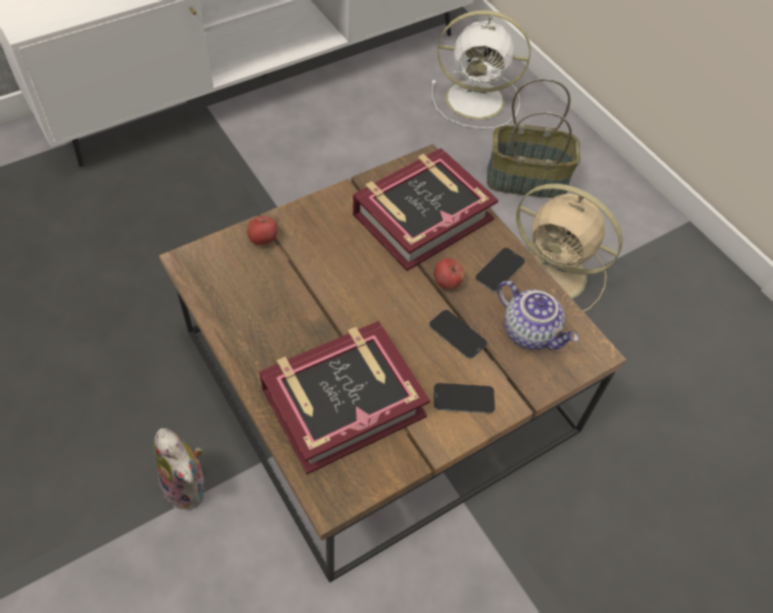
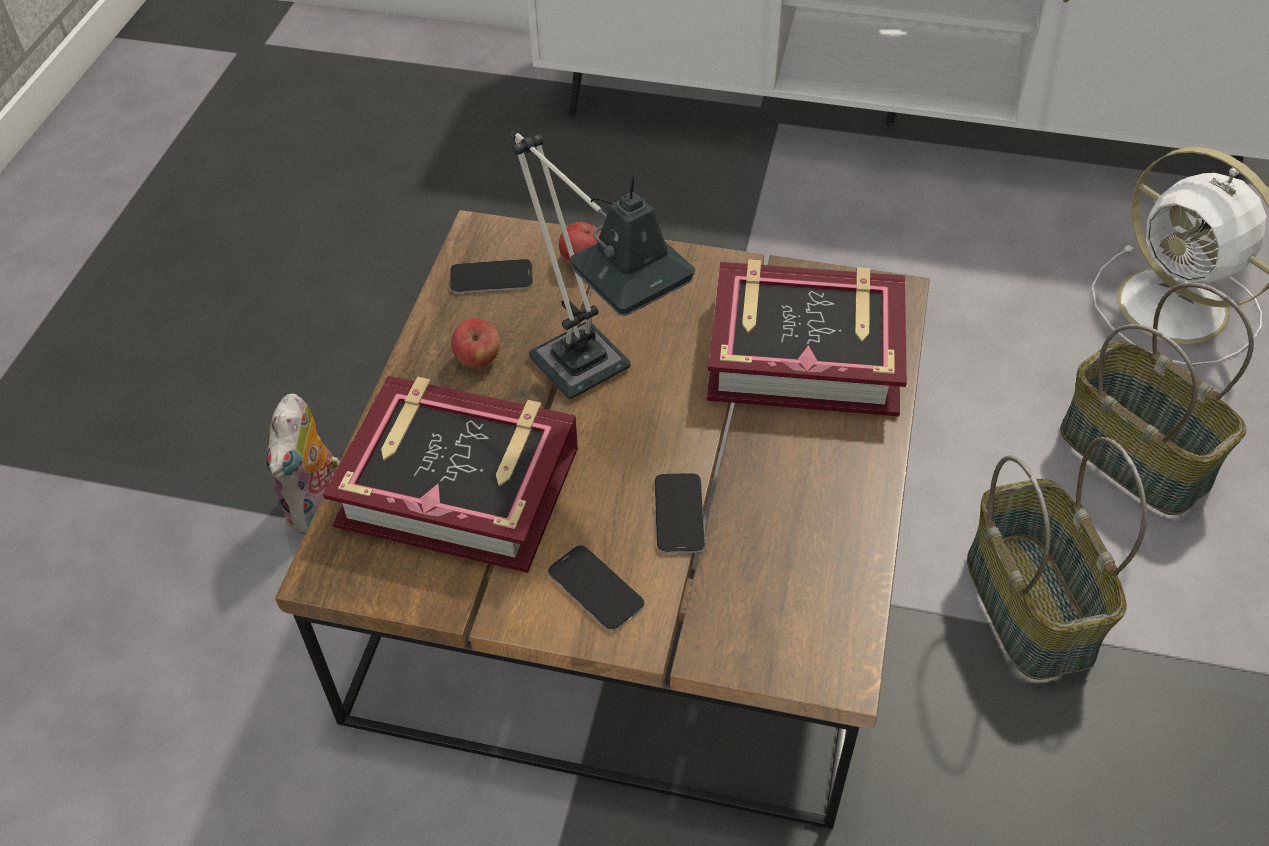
camera: 50 degrees right, 5 degrees down
apple [434,258,465,290] -> apple moved to [451,318,500,367]
phone [475,248,525,292] -> phone moved to [450,259,533,294]
teapot [497,281,579,350] -> none
beige fan [516,184,623,312] -> basket [967,437,1147,680]
none -> table lamp [510,128,695,399]

